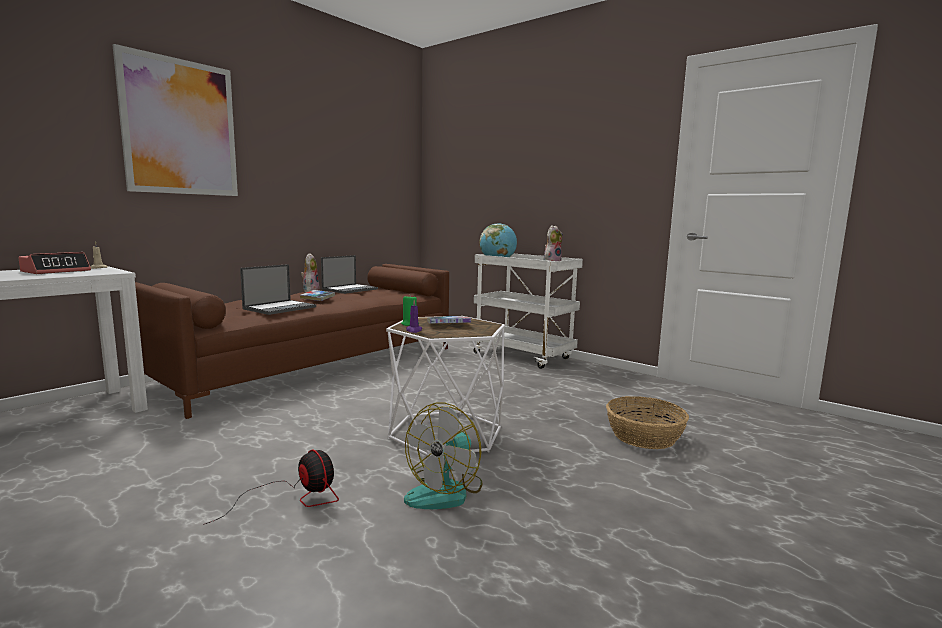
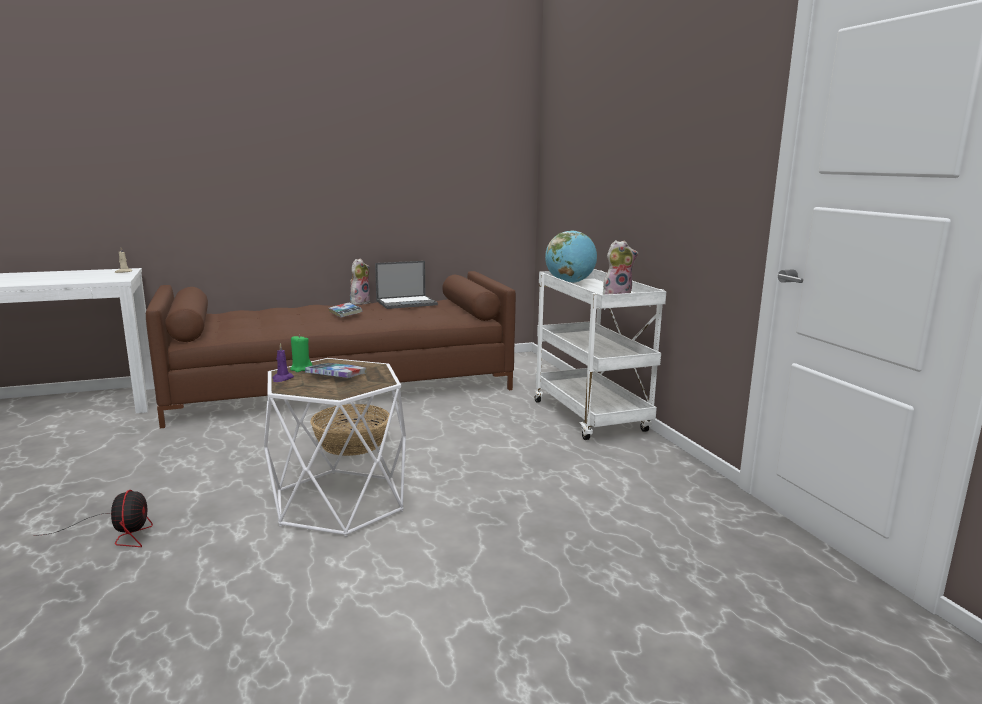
camera: 30 degrees right, 5 degrees up
alarm clock [18,252,91,274] -> none
picture [113,44,238,196] -> none
laptop [240,264,316,315] -> none
fan [404,402,482,509] -> none
basket [606,396,689,449] -> basket moved to [310,404,390,456]

